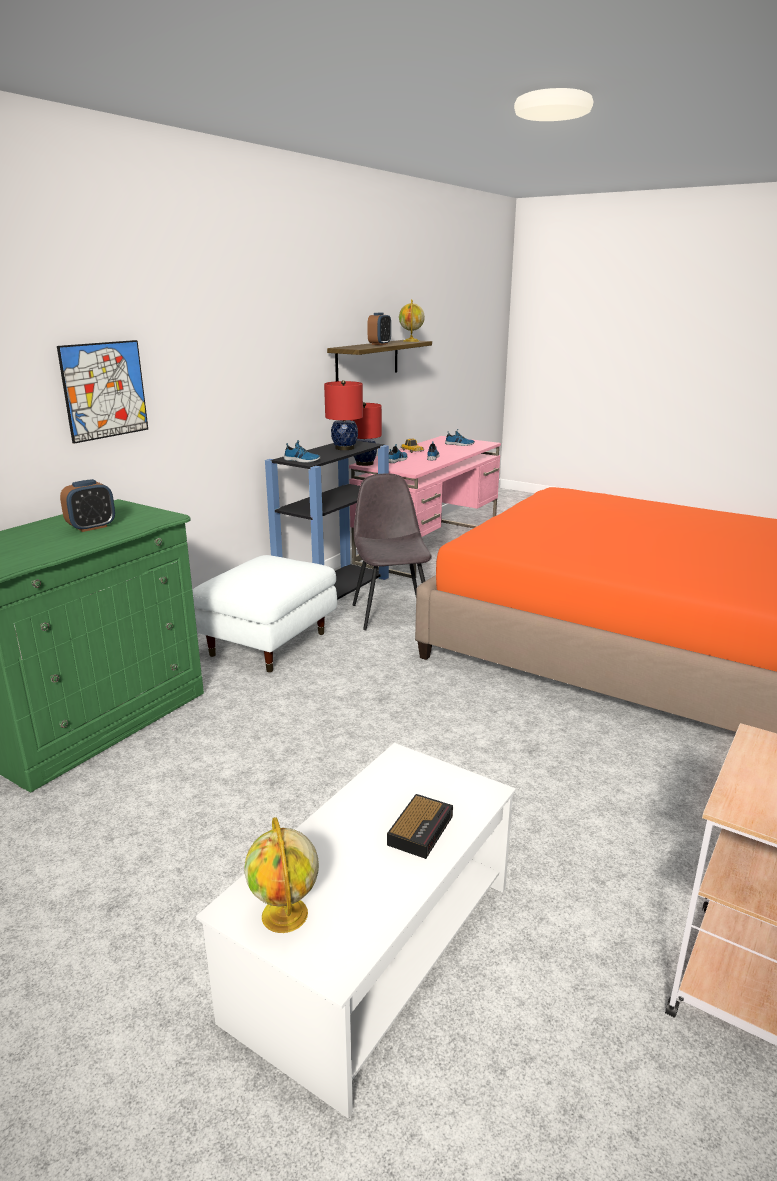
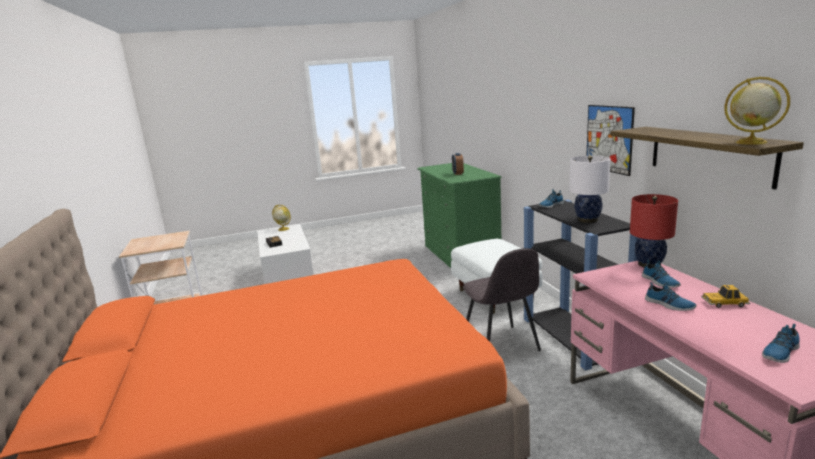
camera: 130 degrees right, 5 degrees down
picture [57,340,148,444] -> picture moved to [586,105,635,176]
red table lamp [324,380,363,450] -> white table lamp [569,156,611,223]
grey chair [353,473,432,630] -> grey chair turned 45 degrees clockwise [463,248,541,351]
alarm clock [367,313,391,345] -> none

